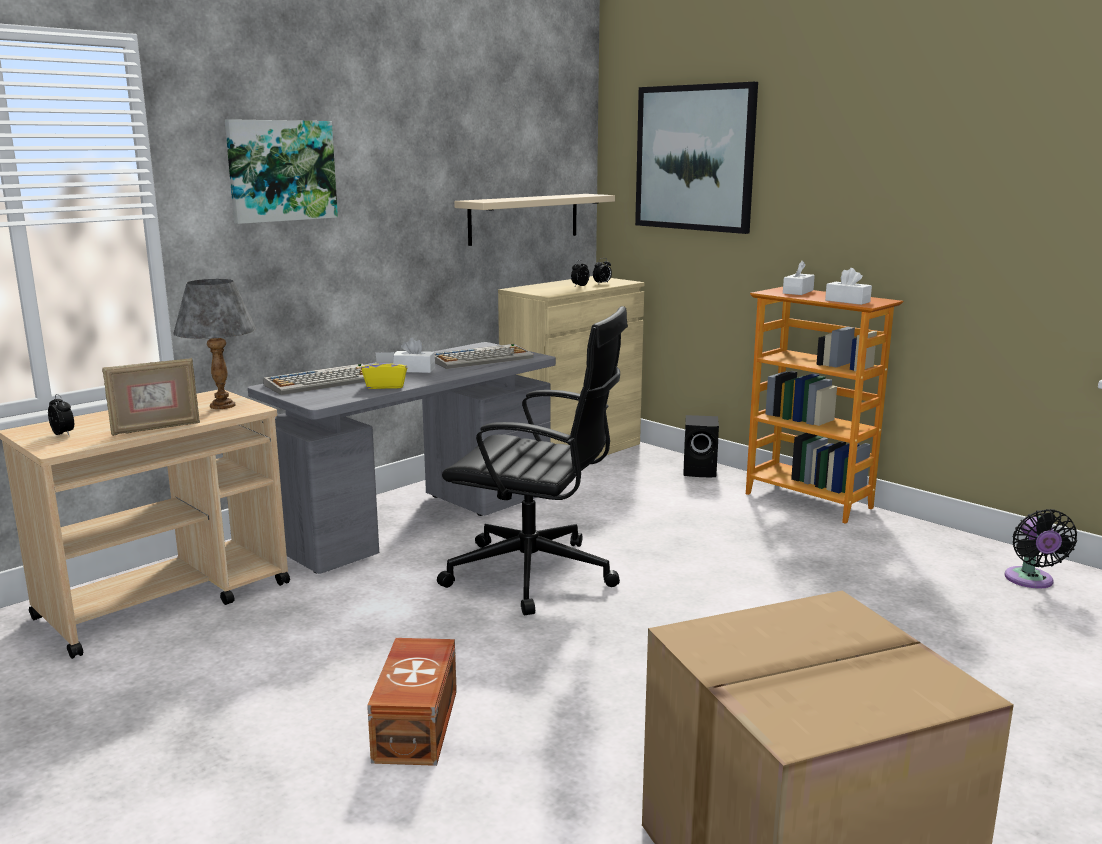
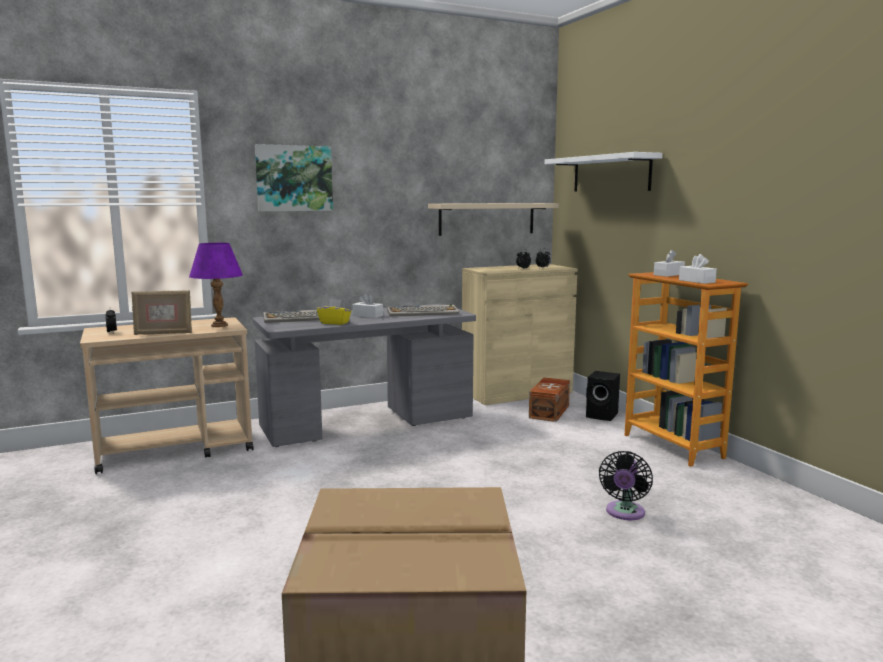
camera: 20 degrees right, 5 degrees down
grey table lamp [173,279,256,409] -> purple table lamp [189,243,243,327]
brown storage box [367,638,457,766] -> brown storage box moved to [529,377,570,422]
black office chair [437,306,628,616] -> none
picture [635,82,758,234] -> white shelf [544,152,663,191]
black fan [1005,509,1077,589] -> black fan moved to [599,451,653,520]

